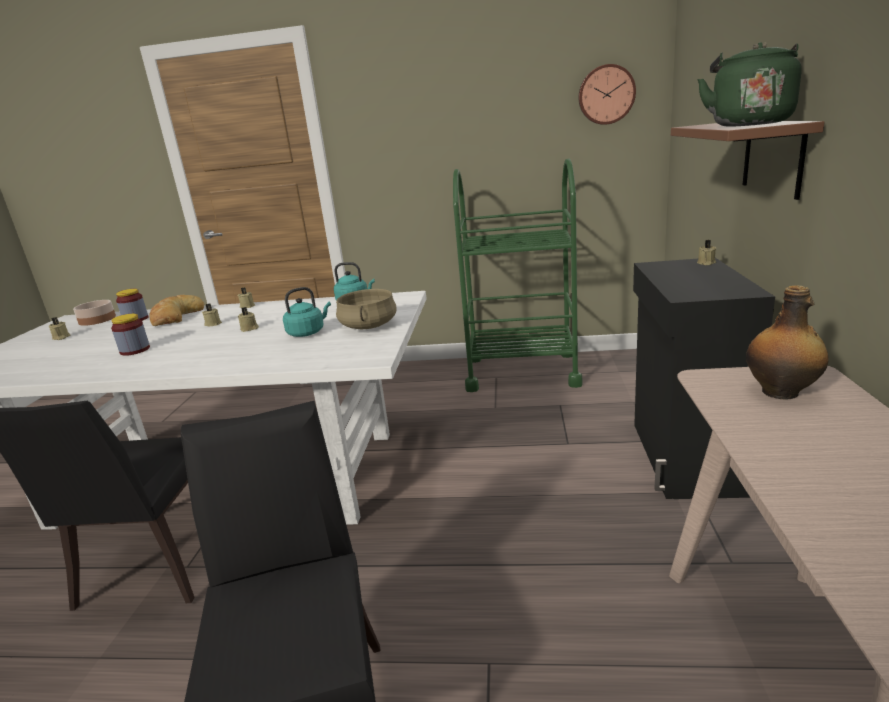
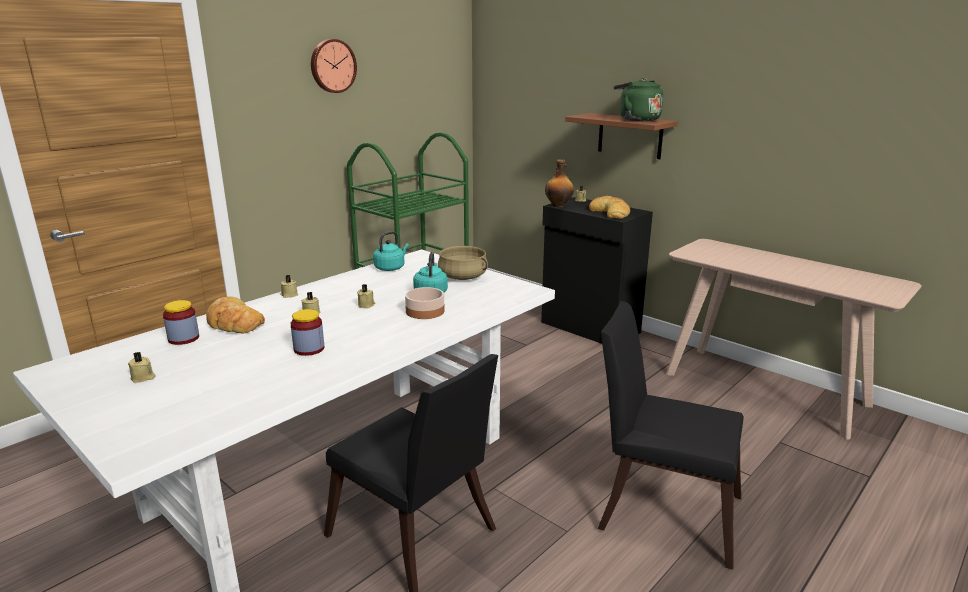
camera: 55 degrees left, 0 degrees up
bowl [73,300,116,326] -> bowl moved to [405,287,445,319]
wall clock [579,64,636,125] -> wall clock moved to [311,39,357,93]
bottle [746,285,828,400] -> bottle moved to [545,159,574,208]
none -> bread [589,196,630,219]

